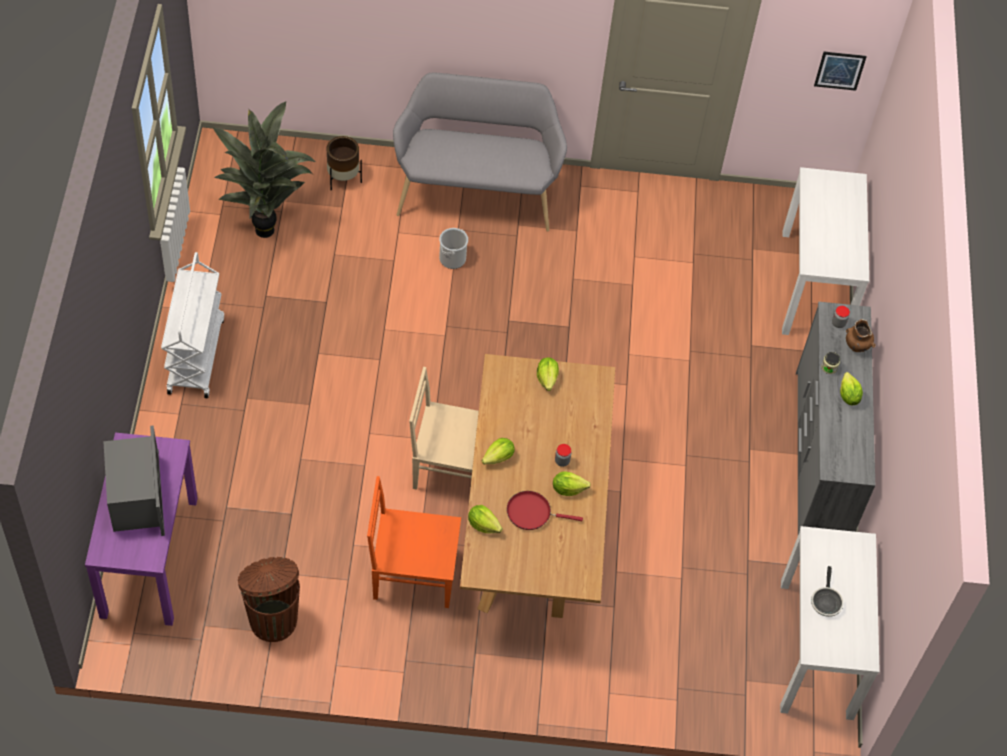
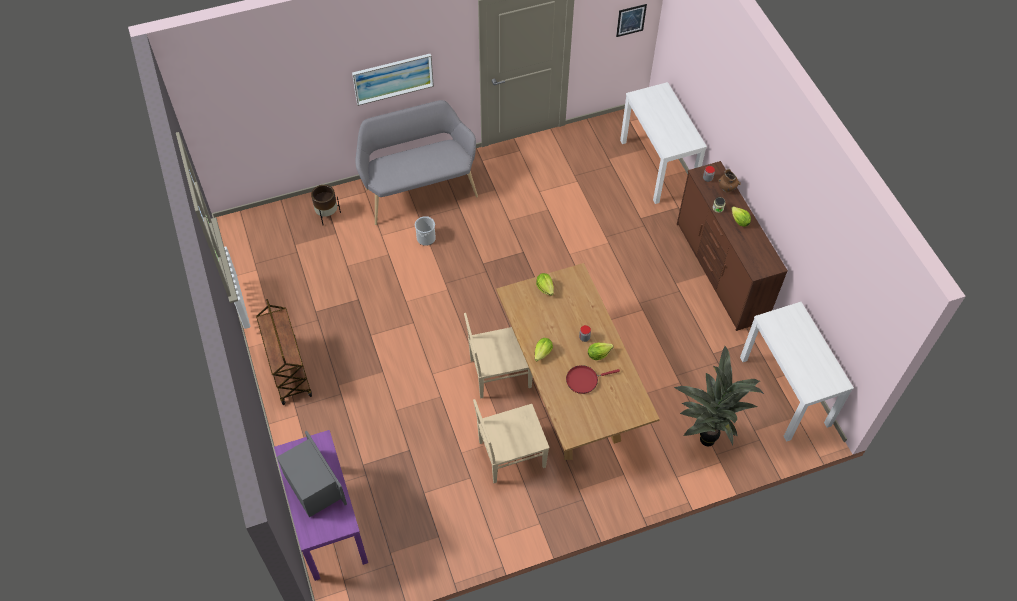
camera: 20 degrees left, 0 degrees up
white cart [161,252,224,398] -> brown cart [256,299,312,405]
potted plant [213,102,316,238] -> potted plant moved to [674,346,764,446]
brown trash can [238,557,300,642] -> none
orange chair [367,476,461,608] -> beige chair [473,399,550,483]
lettuce [468,505,503,533] -> none
grey dresser [796,302,875,534] -> brown dresser [677,161,788,331]
frying pan [811,566,843,617] -> none
none -> picture [352,54,434,106]

